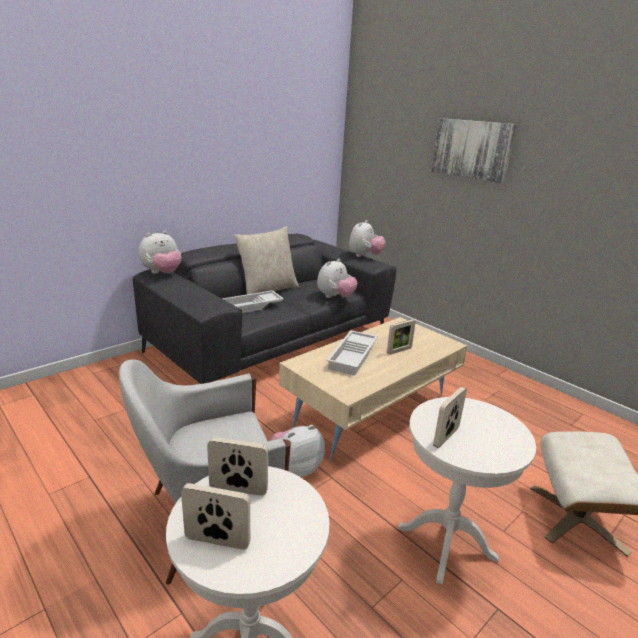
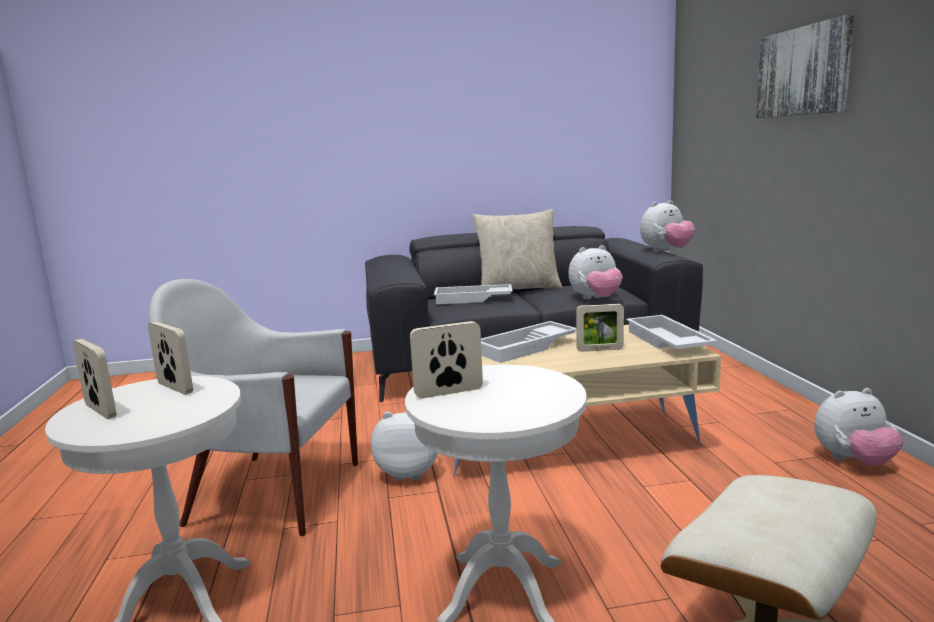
camera: 35 degrees right, 10 degrees down
plush toy [138,231,182,274] -> plush toy moved to [814,388,903,466]
none -> white tray [626,315,717,349]

